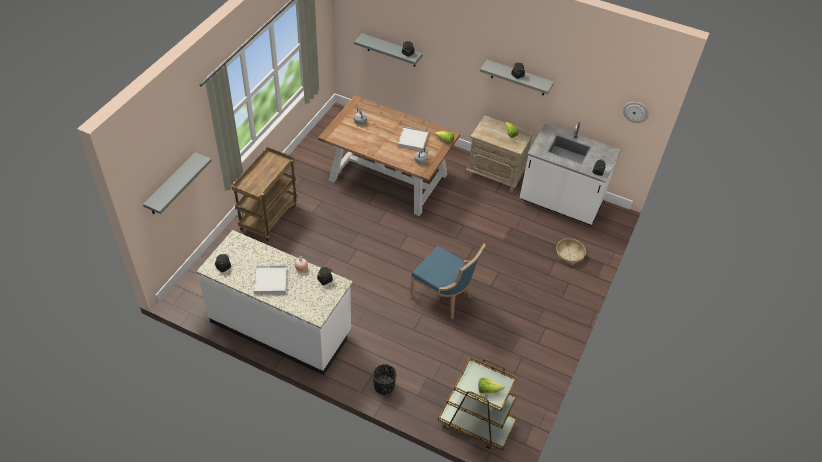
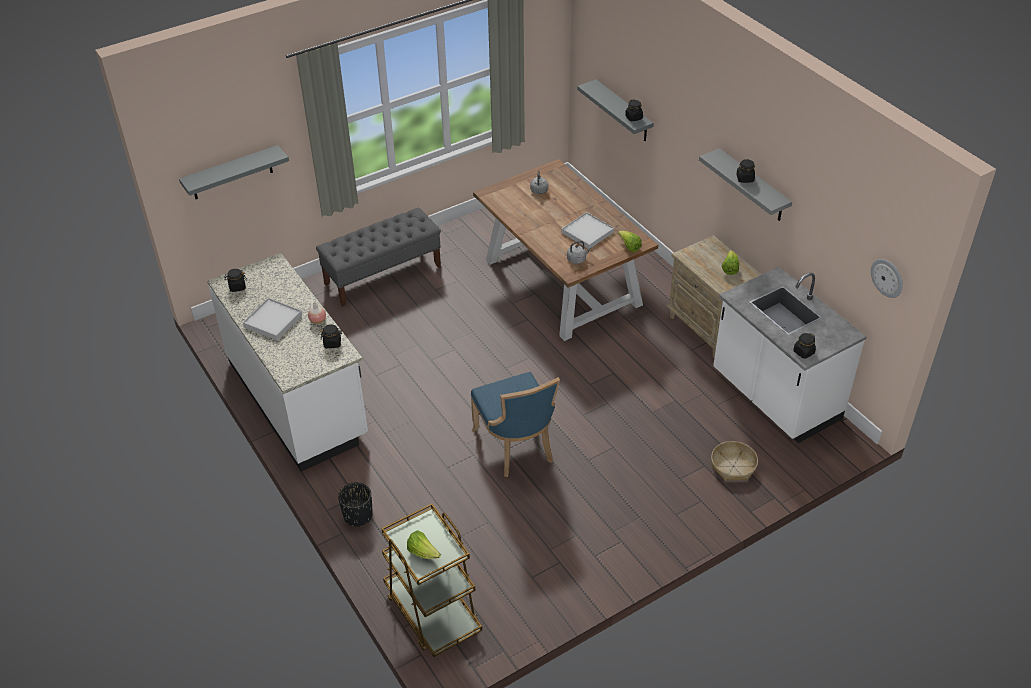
camera: 35 degrees right, 5 degrees down
brown cart [232,147,298,241] -> grey bench [316,208,441,307]

